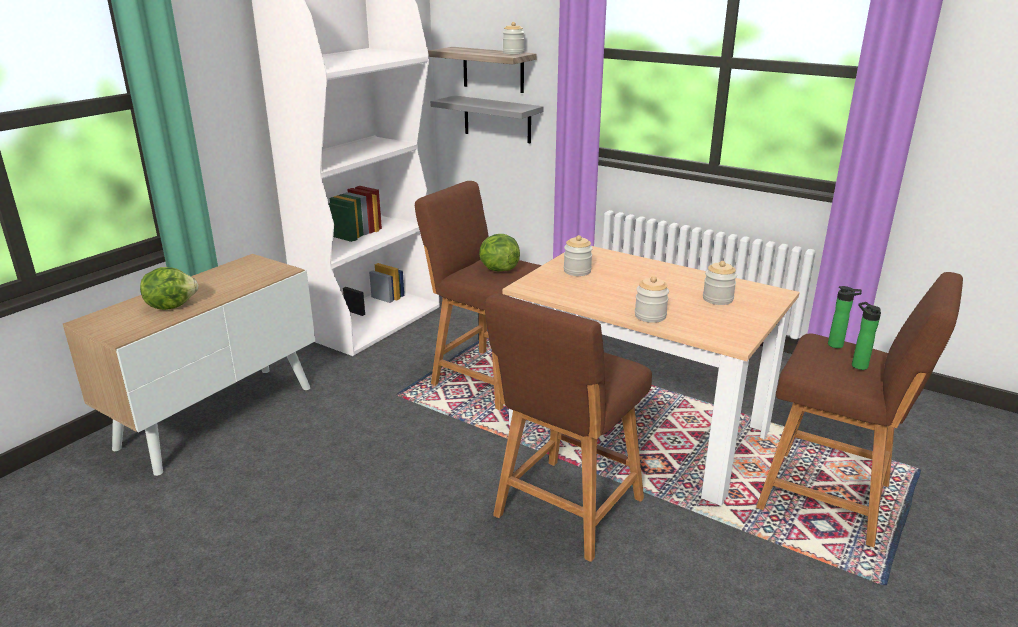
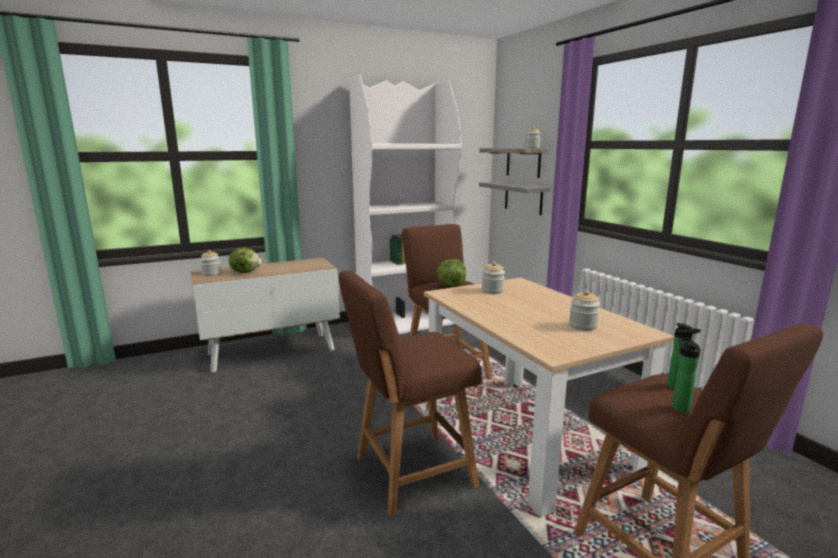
camera: 30 degrees right, 10 degrees down
jar [635,276,669,323] -> jar moved to [200,250,221,276]

